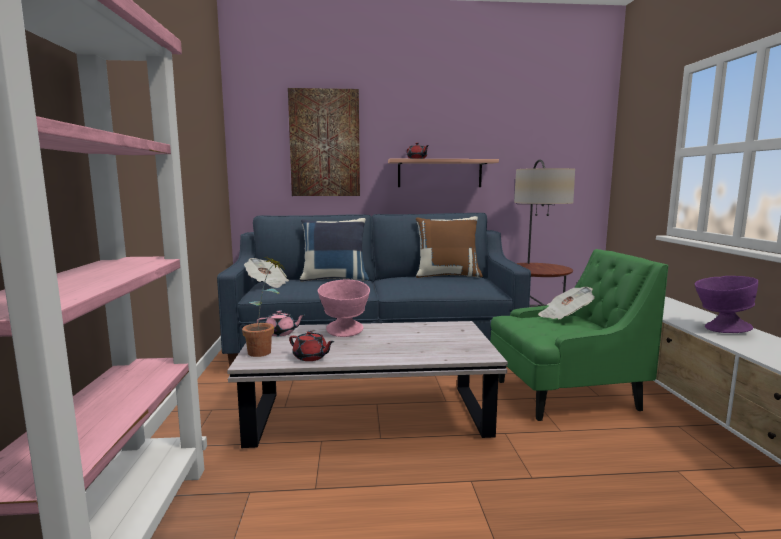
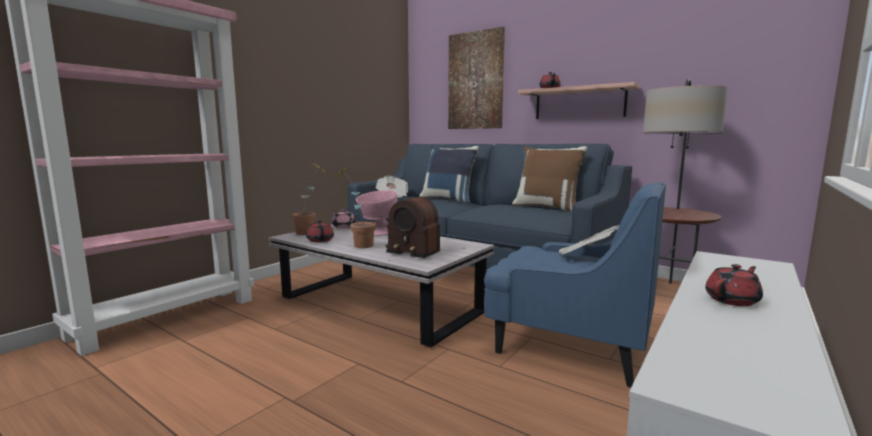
camera: 40 degrees right, 0 degrees up
green armchair [490,249,668,421] -> blue armchair [484,183,666,387]
purple bowl [695,276,758,333] -> red teapot [705,264,763,306]
none -> potted plant [335,167,376,248]
none -> radio [386,197,440,258]

